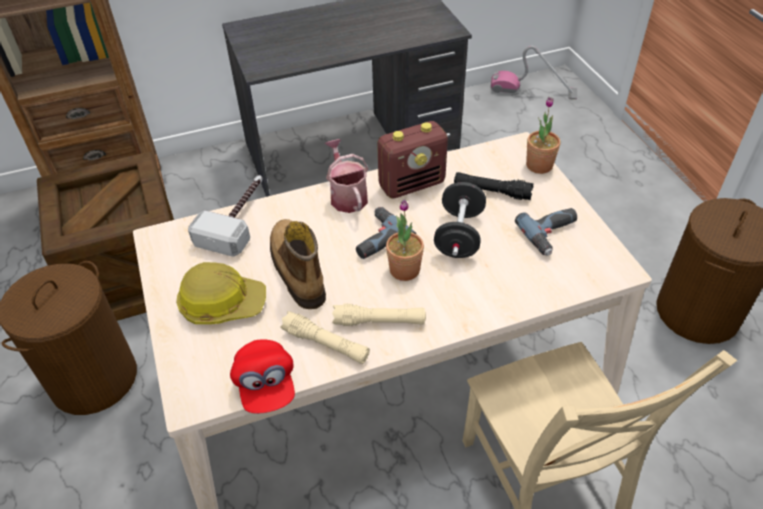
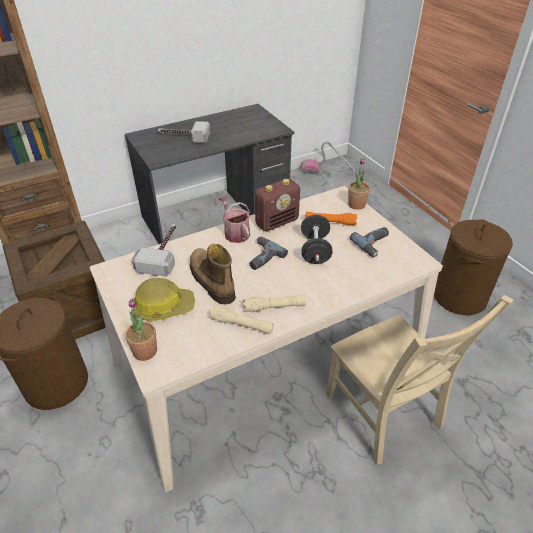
camera: 10 degrees left, 5 degrees down
red cap [230,340,295,414] -> none
potted plant [386,199,424,281] -> potted plant moved to [125,299,157,361]
black flashlight [454,172,534,200] -> orange flashlight [305,212,357,226]
none -> hammer [158,121,210,143]

